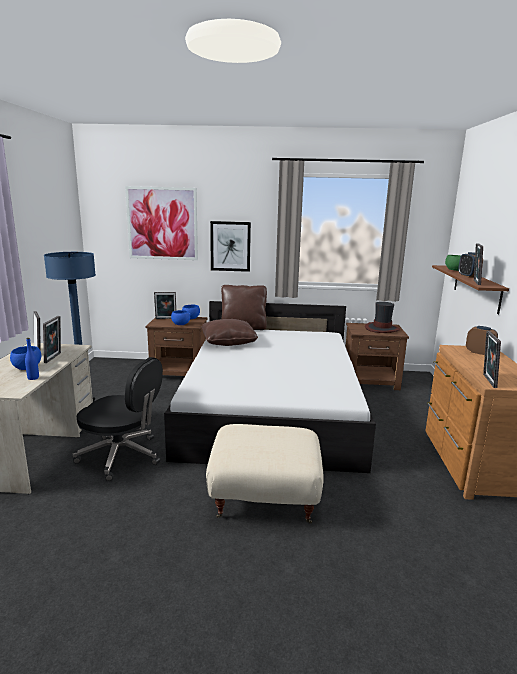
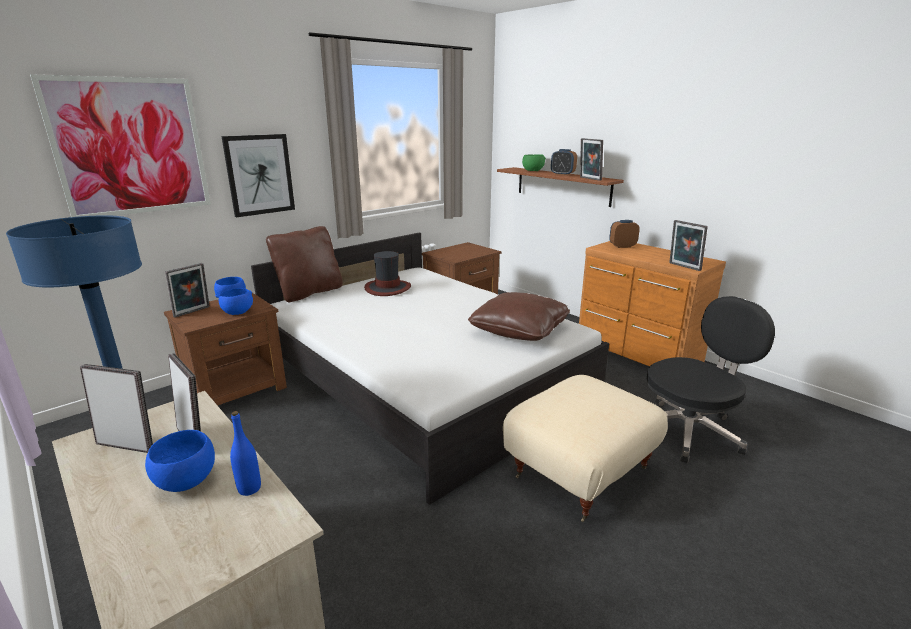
camera: 45 degrees left, 5 degrees up
black office chair [73,357,163,481] -> black office chair moved to [647,296,775,463]
brown pillow [201,319,258,346] -> brown pillow moved to [468,292,570,341]
hat [365,302,400,333] -> hat moved to [364,251,411,296]

